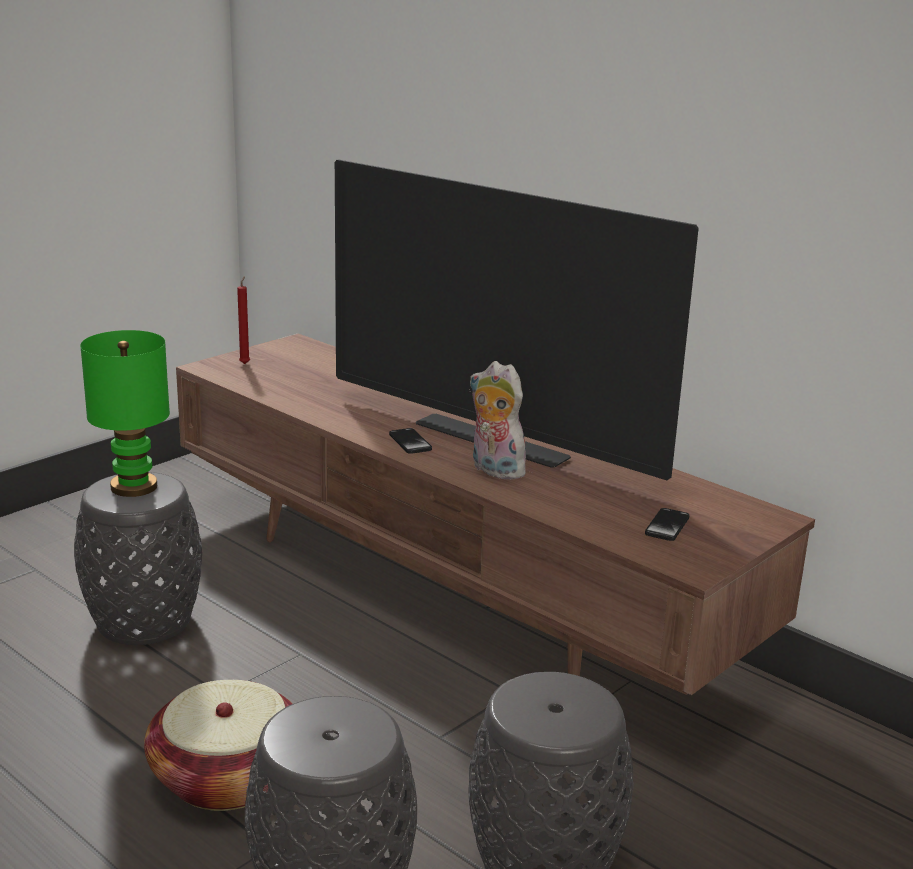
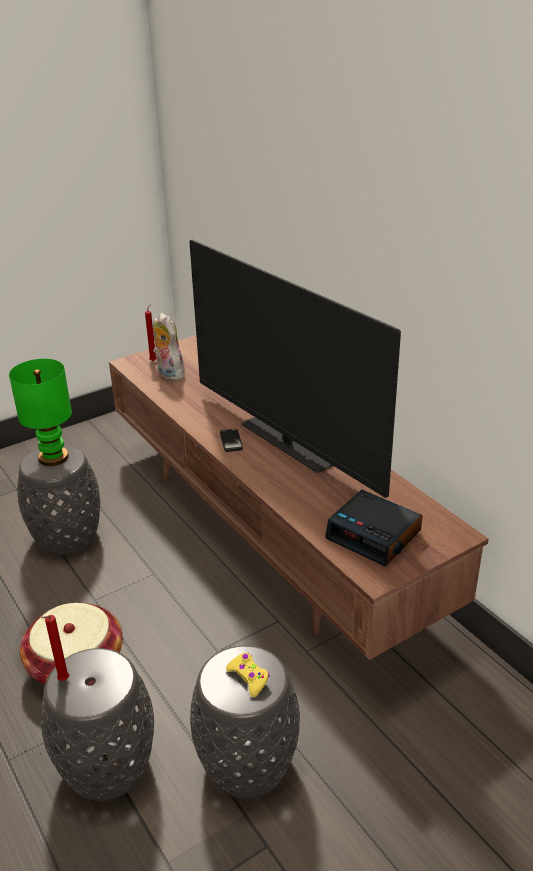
camera: 15 degrees right, 10 degrees up
plush toy [469,361,528,480] -> plush toy moved to [153,313,185,381]
phone [645,508,689,541] -> alarm clock [325,490,423,566]
none -> red candle [42,615,69,681]
none -> yellow game controller [226,653,270,697]

